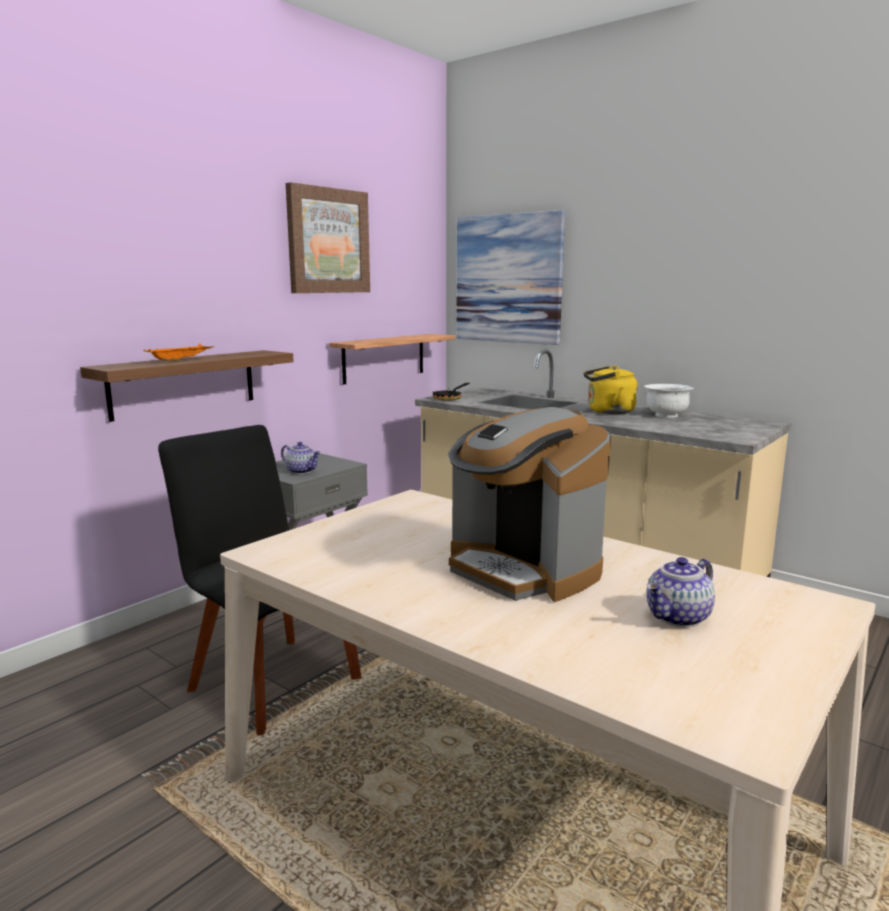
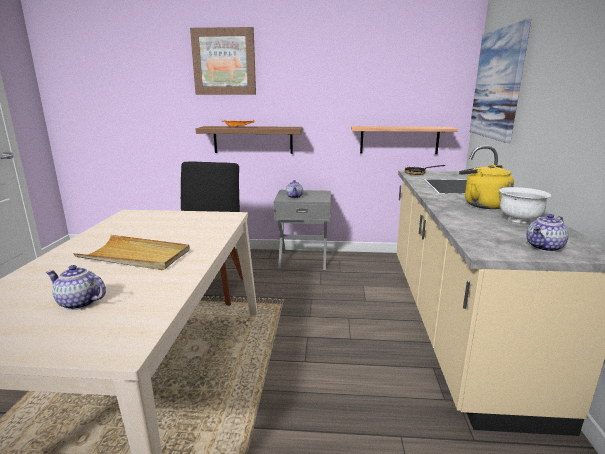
camera: 55 degrees right, 5 degrees up
picture [286,182,370,293] -> picture moved to [190,27,256,95]
coffee machine [448,407,611,602] -> beige tray [73,235,190,270]
none -> teapot [526,214,569,252]

